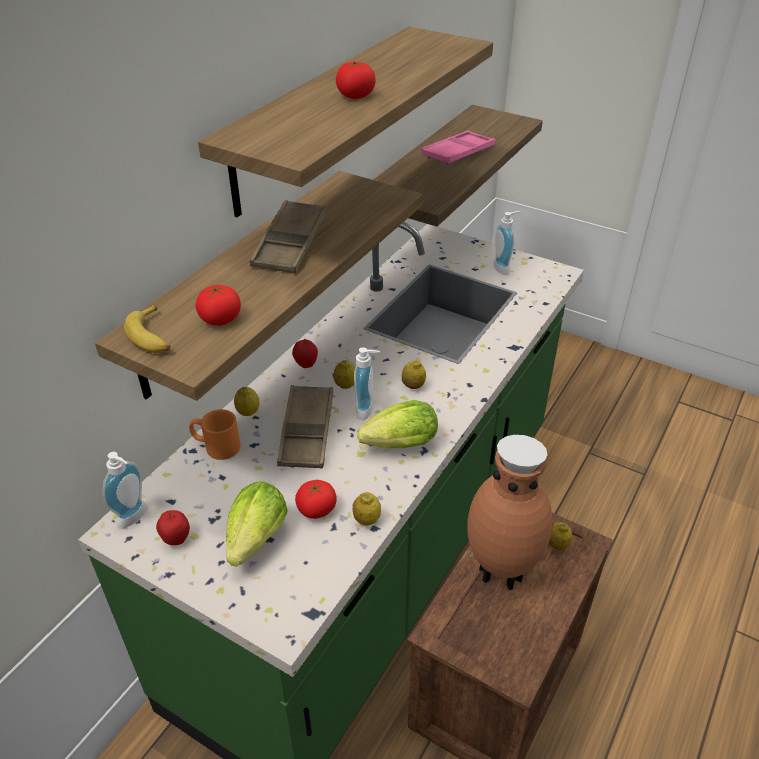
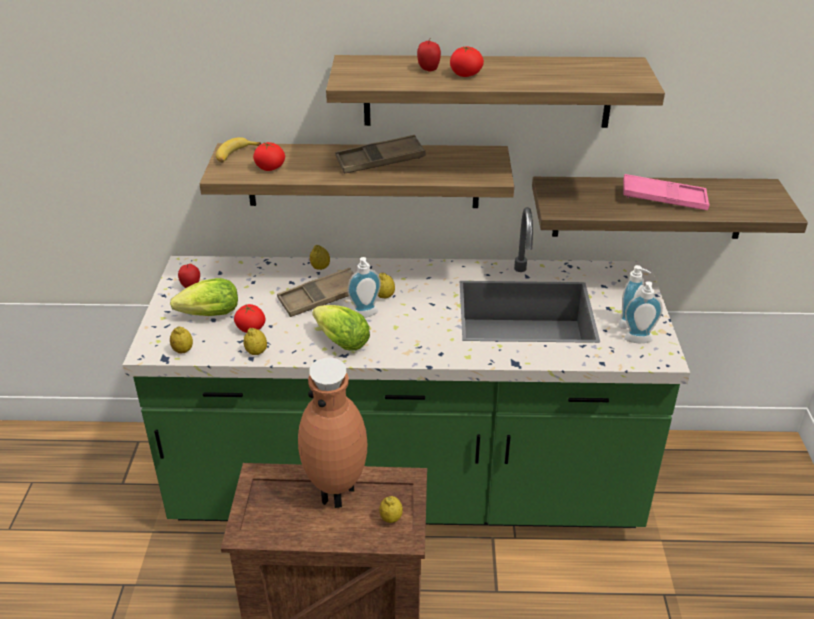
camera: 60 degrees right, 5 degrees down
soap dispenser [102,452,147,529] -> soap dispenser moved to [624,281,663,343]
orange mug [189,409,241,460] -> none
apple [292,339,318,368] -> apple moved to [417,38,441,72]
lemon [402,360,426,389] -> lemon moved to [170,327,193,353]

